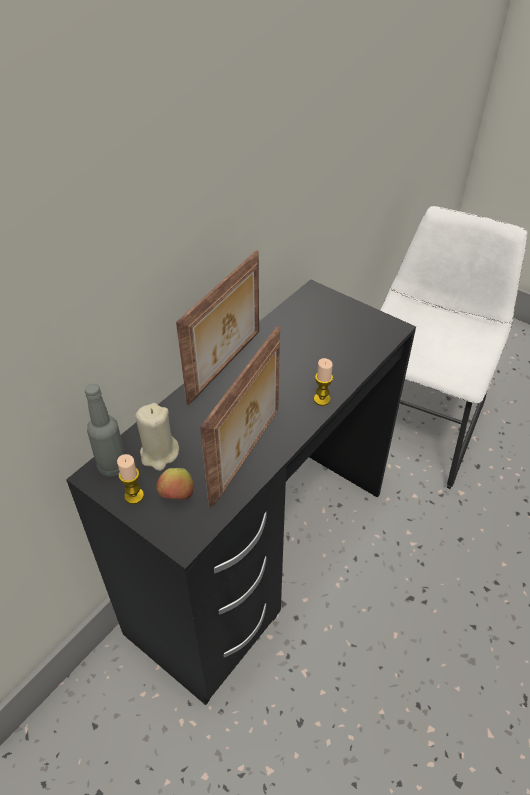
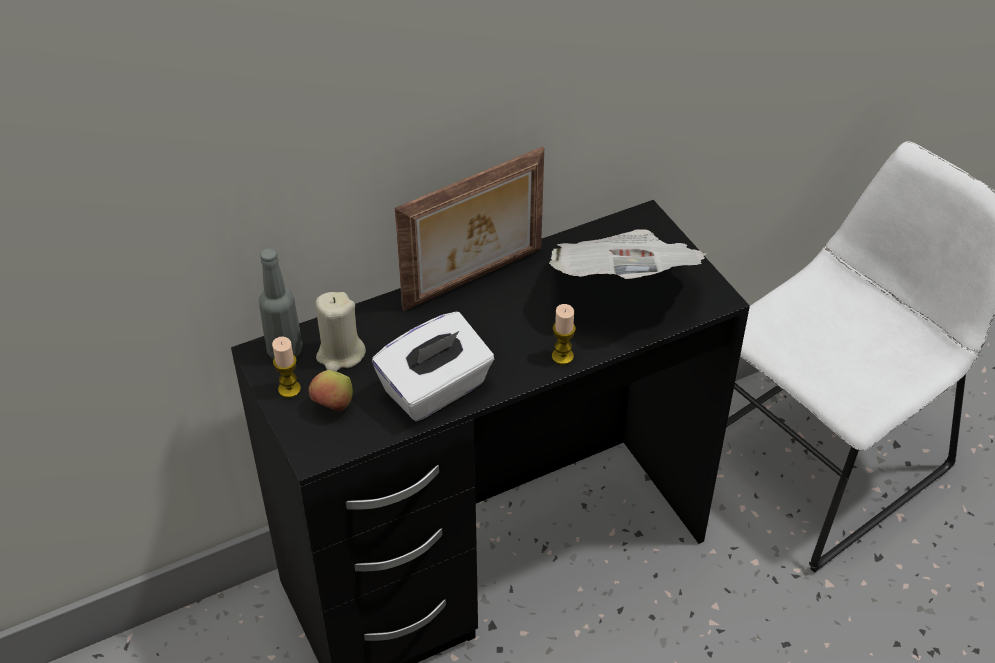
camera: 25 degrees right, 0 degrees up
picture frame [200,326,280,508] -> white tissue box [372,312,494,421]
none -> newspaper [549,229,707,279]

